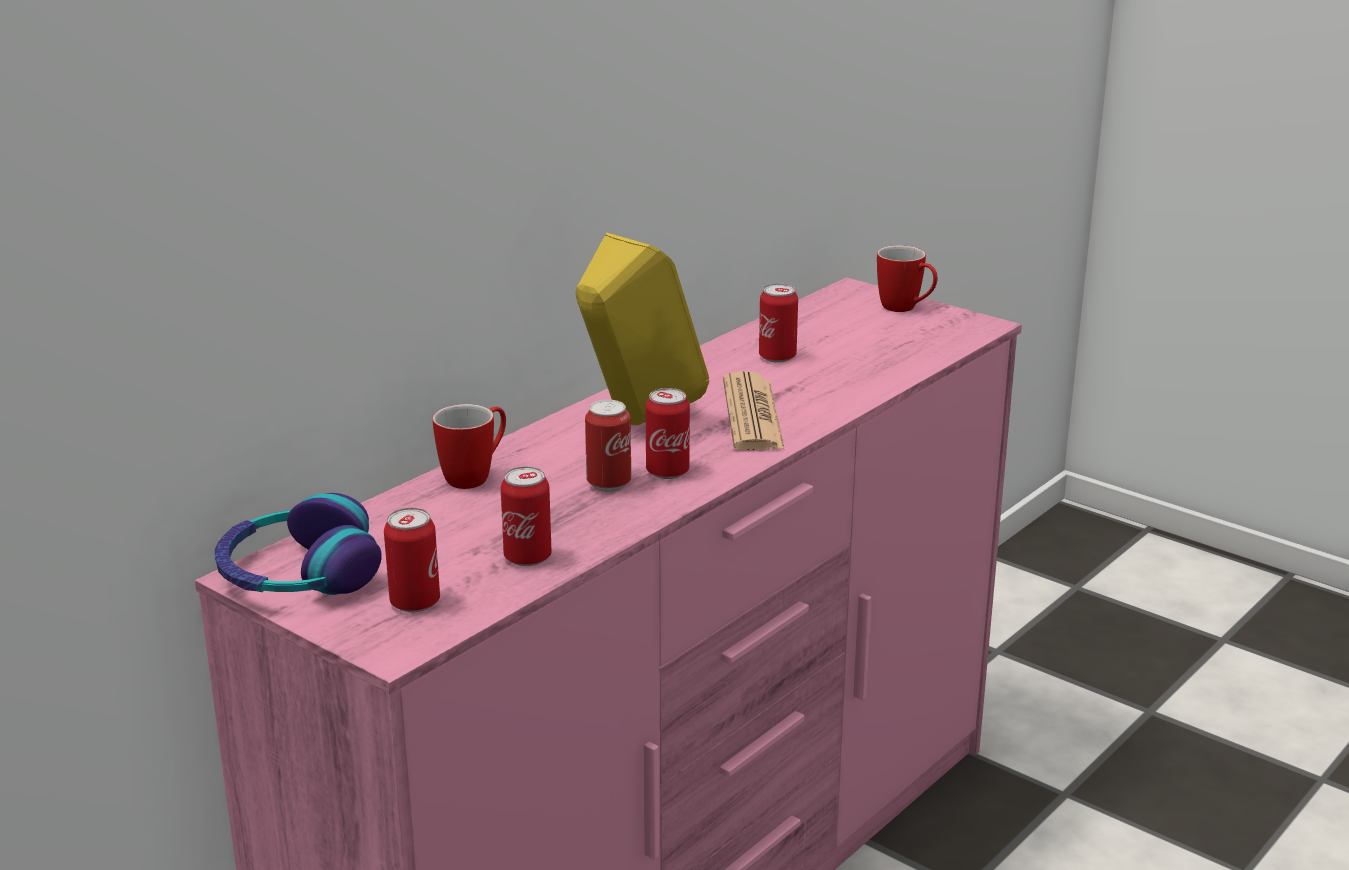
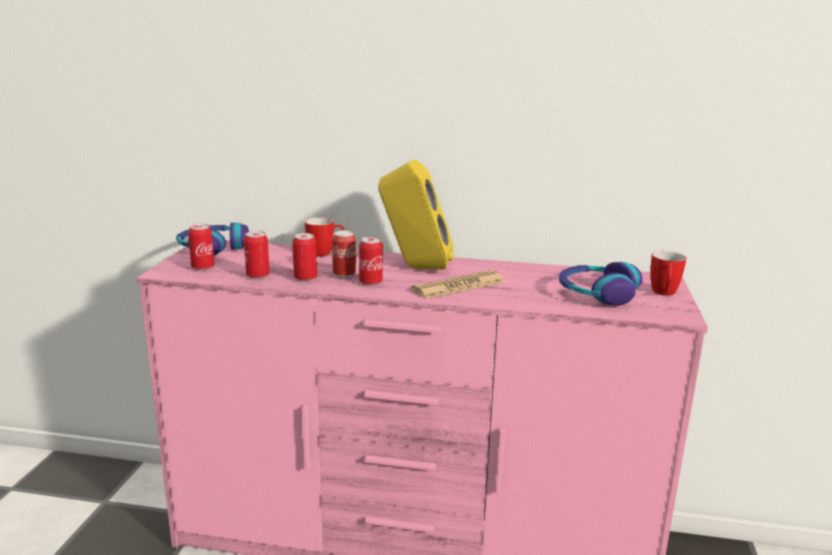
camera: 60 degrees right, 5 degrees down
can [759,283,798,363] -> can moved to [292,233,317,281]
none -> headphones [559,262,642,306]

